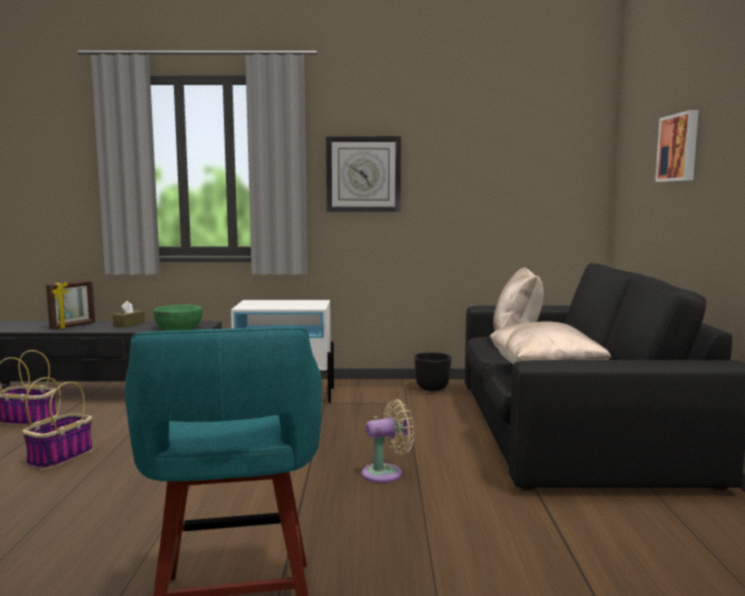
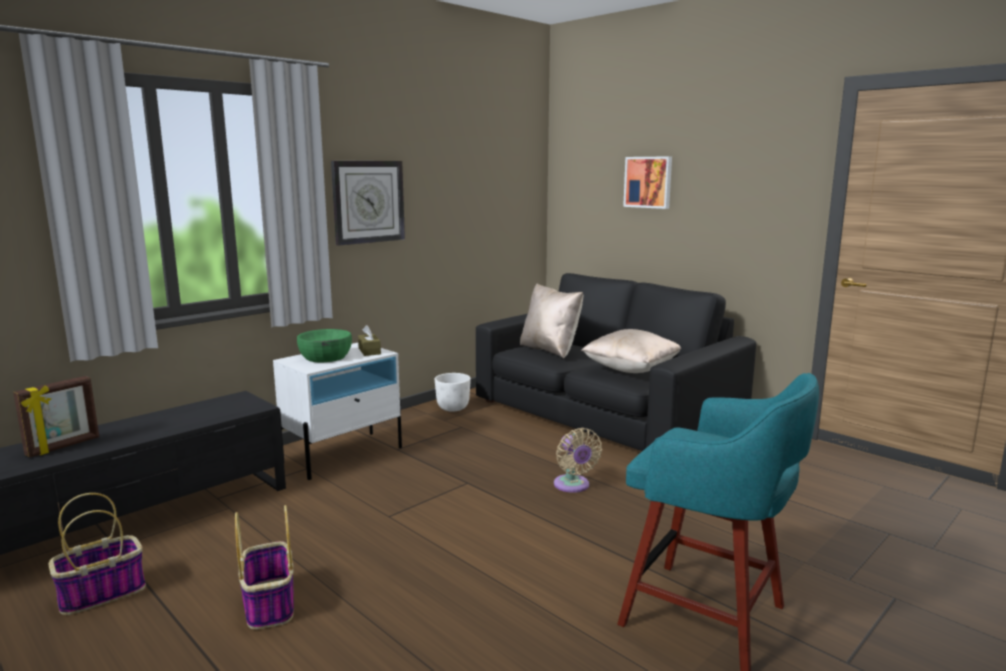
camera: 45 degrees left, 5 degrees up
picture frame [46,280,95,329] -> picture frame turned 45 degrees clockwise [13,376,99,458]
brown tissue box [113,301,145,328] -> brown tissue box moved to [358,325,381,356]
green bowl [153,304,202,331] -> green bowl moved to [297,329,352,362]
beige fan [361,399,414,483] -> beige fan turned 135 degrees clockwise [554,428,602,493]
black planter [414,352,452,391] -> white planter [435,373,471,412]

